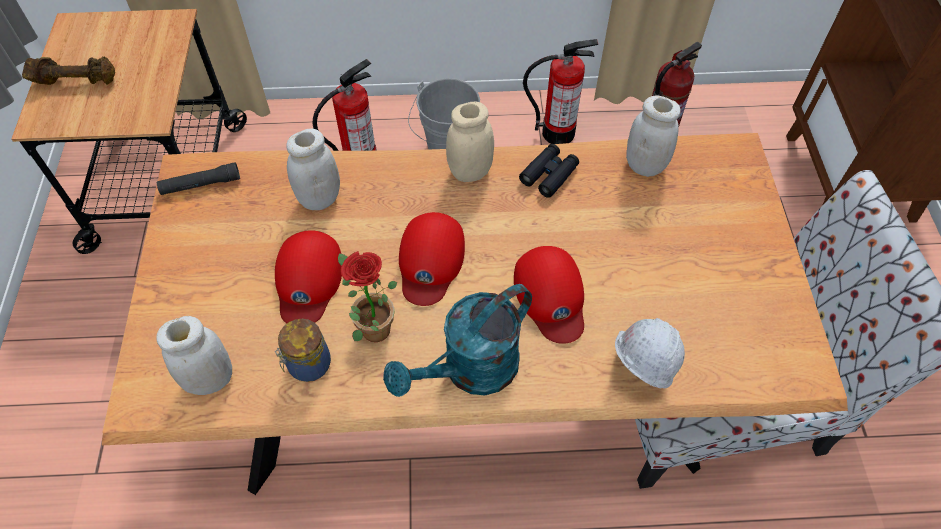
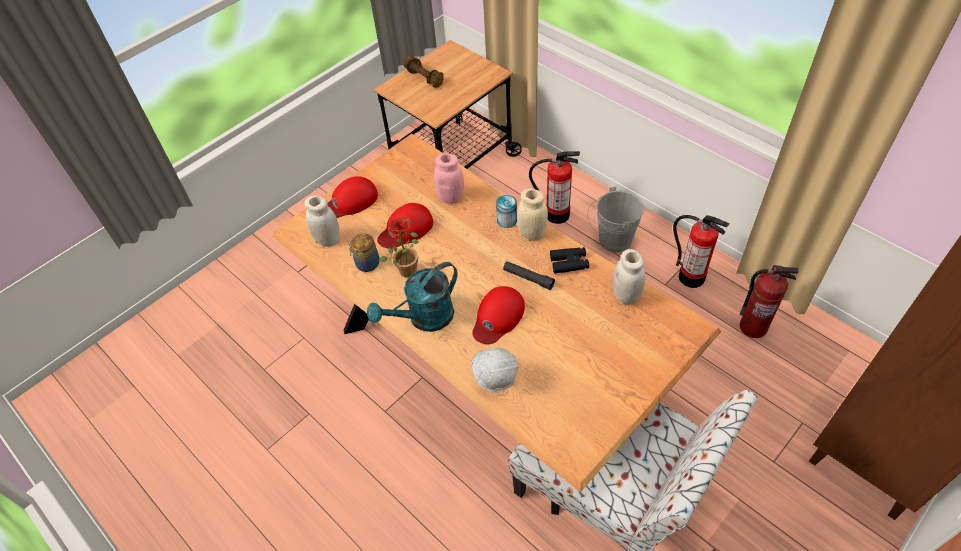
camera: 50 degrees right, 5 degrees down
black flashlight [157,162,240,195] -> black flashlight moved to [503,261,555,290]
white jar [286,129,340,210] -> pink jar [434,153,464,204]
turquoise watering can [383,284,532,397] -> turquoise watering can turned 45 degrees counterclockwise [367,262,458,332]
red cap [399,212,465,306] -> red cap moved to [327,176,378,218]
none -> can [496,195,517,228]

